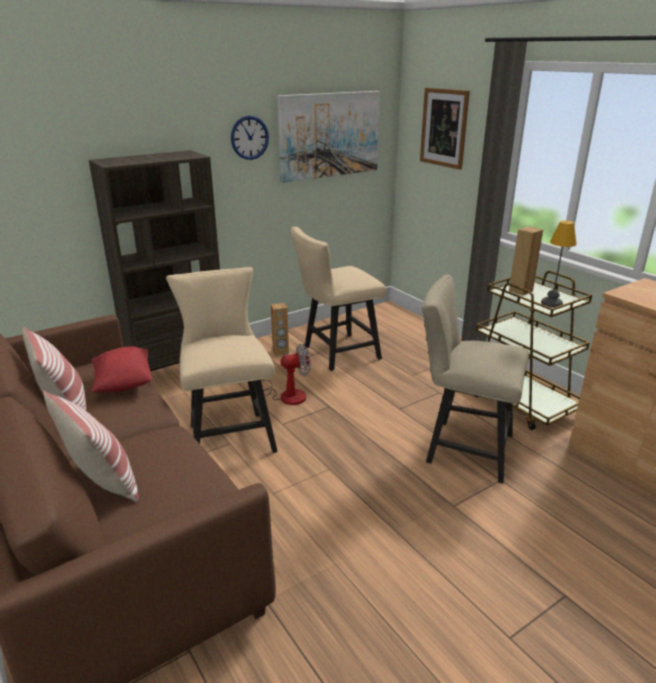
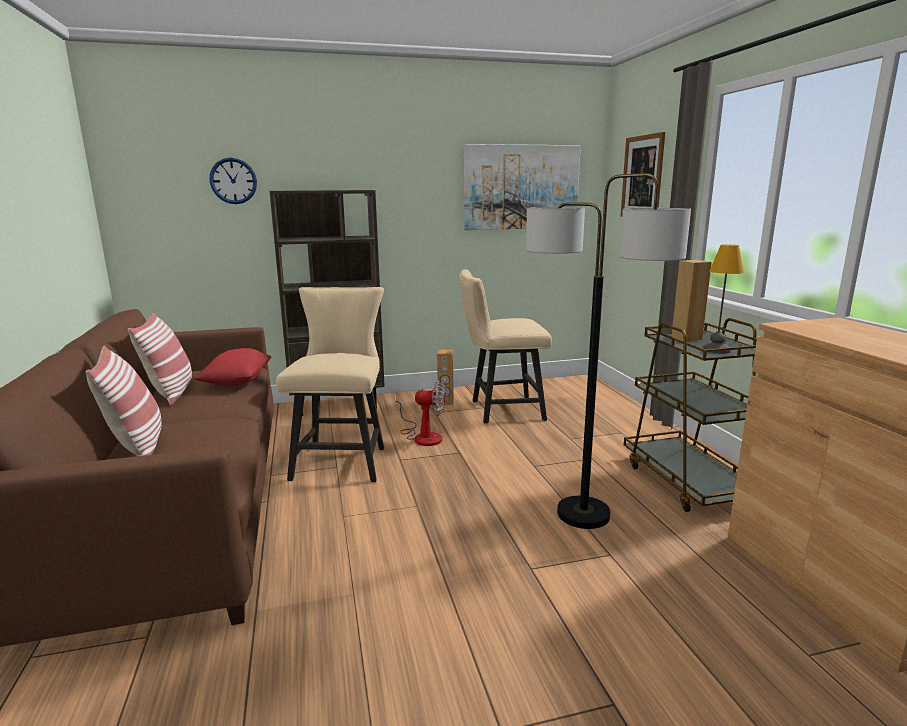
camera: 20 degrees right, 10 degrees down
wall clock [231,116,269,160] -> wall clock moved to [210,158,257,204]
beige chair [422,275,529,484] -> floor lamp [526,173,691,529]

